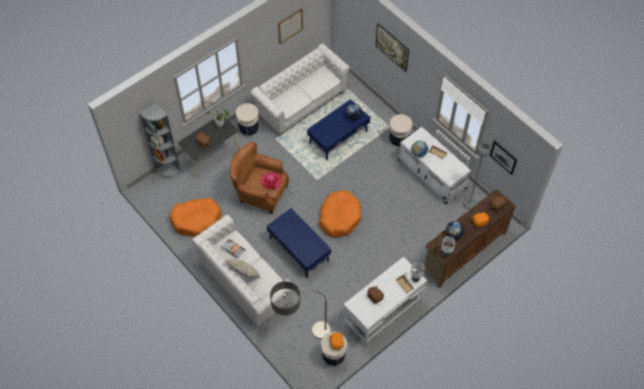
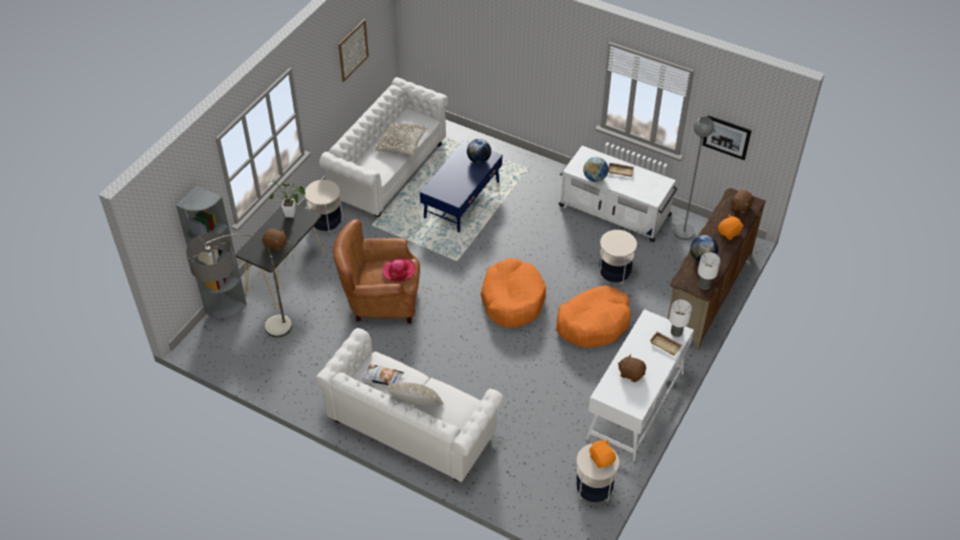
camera: 20 degrees left, 10 degrees down
orange dog bed [169,198,222,237] -> orange dog bed moved to [556,286,631,348]
blue coffee table [267,208,331,278] -> none
floor lamp [270,281,330,339] -> floor lamp moved to [186,232,292,338]
picture [375,23,409,72] -> none
beige side table [388,114,413,146] -> beige side table moved to [599,230,637,284]
none -> beige pillow [375,122,427,155]

